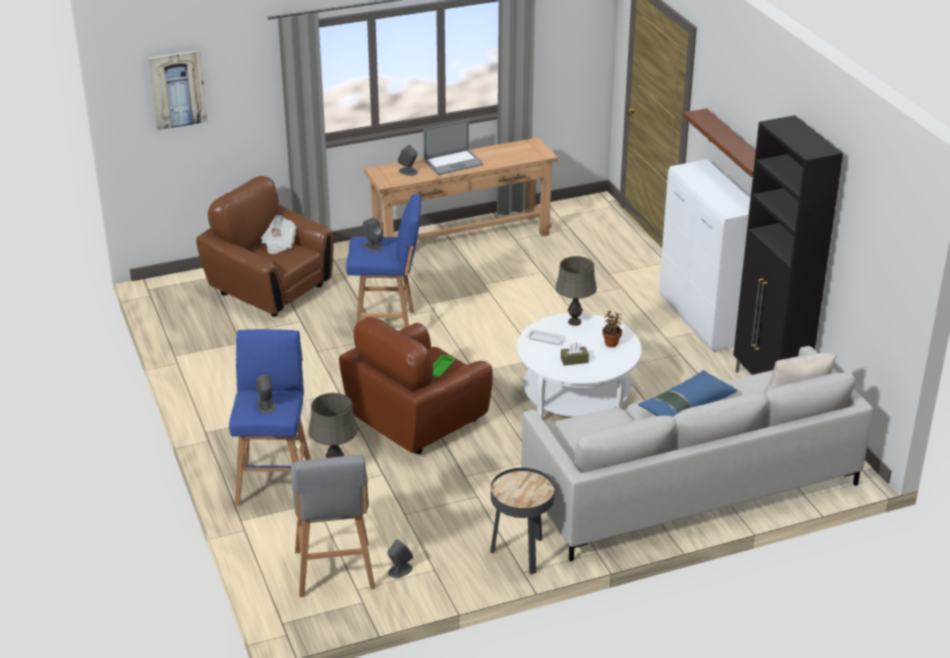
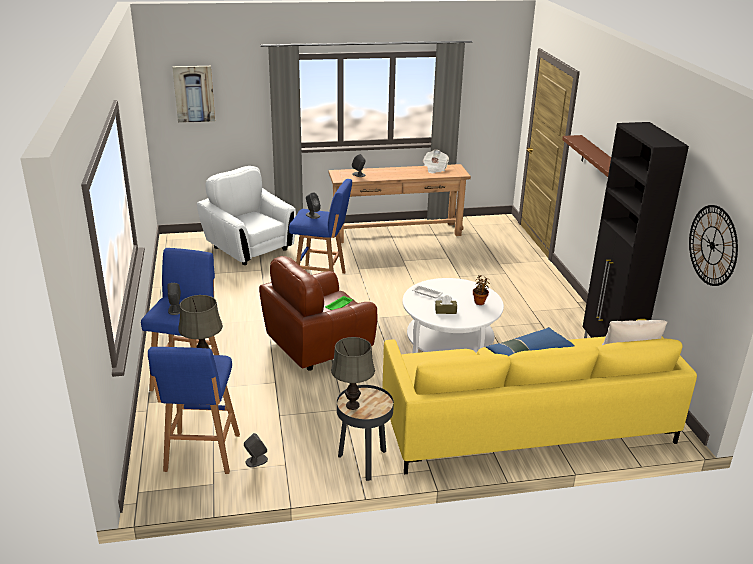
camera: 10 degrees right, 5 degrees down
brown armchair [196,176,333,317] -> white armchair [197,166,296,265]
newspaper [261,215,296,254] -> newspaper moved to [423,150,449,173]
grey stool [291,455,375,597] -> blue stool [148,347,240,474]
laptop [423,120,483,175] -> none
grey sofa [521,346,873,562] -> yellow sofa [382,319,697,474]
grey table lamp [555,256,597,326] -> grey table lamp moved to [331,337,375,410]
white cabinet [659,159,750,352] -> none
none -> wall clock [689,205,738,286]

